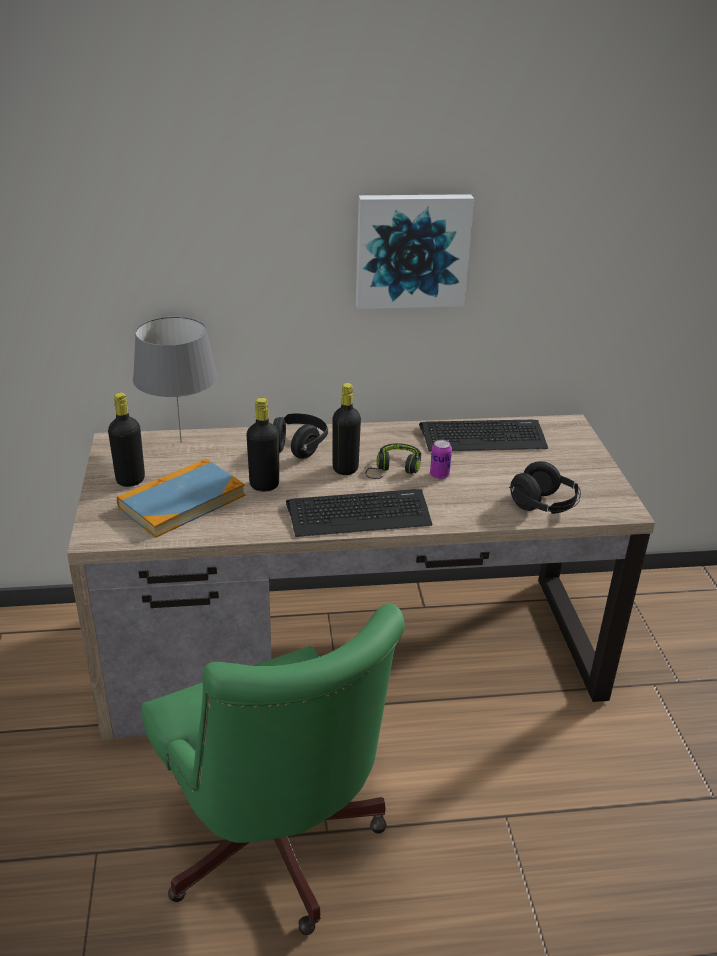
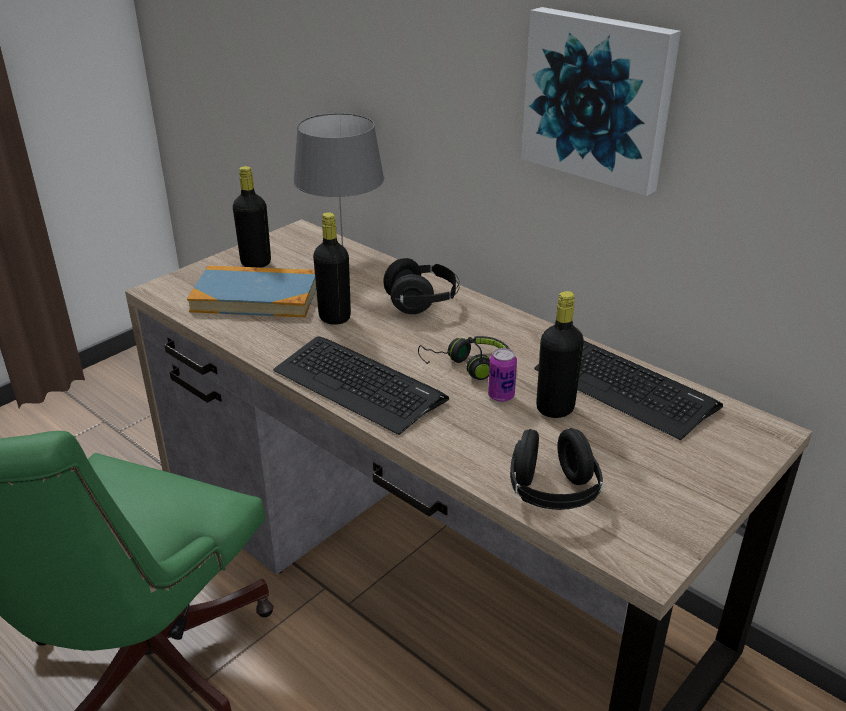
camera: 50 degrees right, 0 degrees up
black bottle [332,383,361,475] -> black bottle moved to [536,291,584,418]

